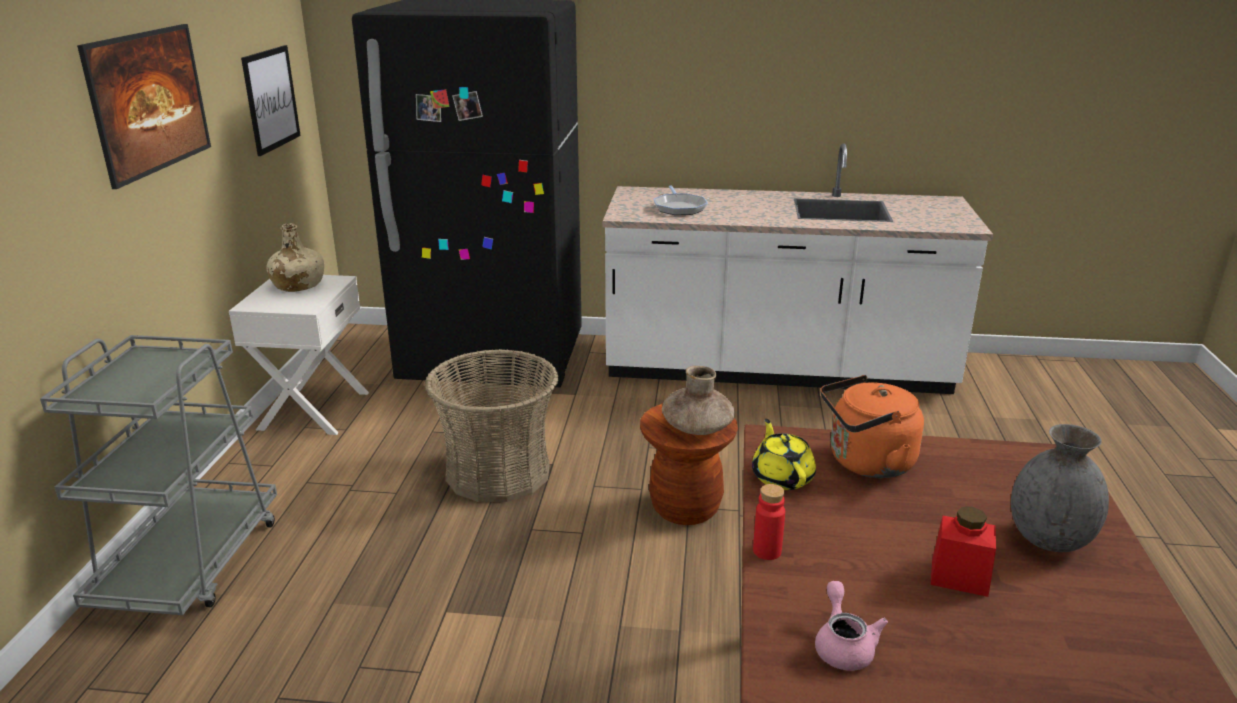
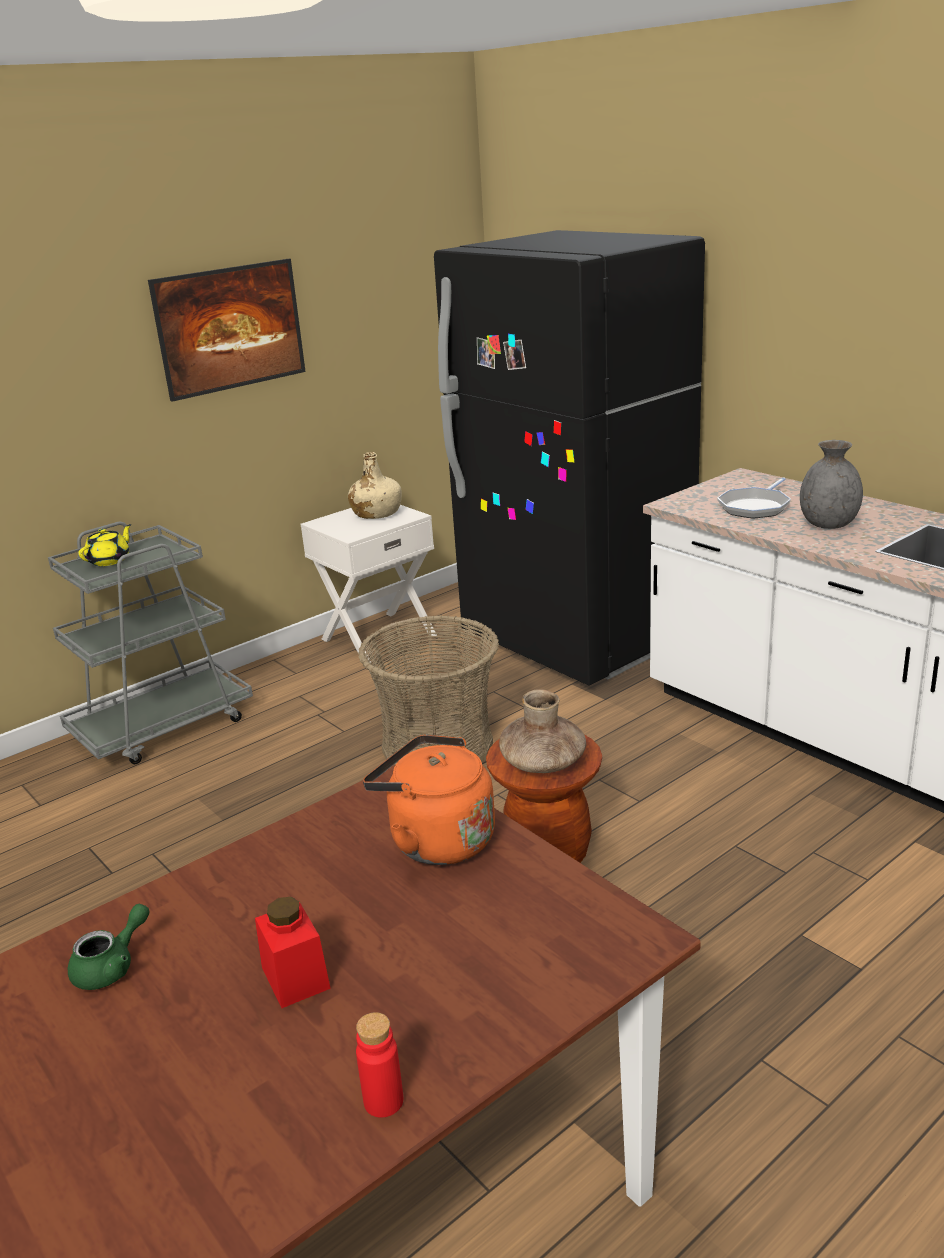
camera: 45 degrees right, 0 degrees up
picture [241,45,301,156] -> none
yellow teapot [752,419,816,490] -> yellow teapot moved to [78,524,131,566]
red bottle [753,484,785,560] -> red bottle moved to [356,1012,403,1118]
pink teapot [815,581,888,671] -> green teapot [68,904,150,990]
grey vase [1011,424,1109,552] -> grey vase moved to [800,440,863,529]

